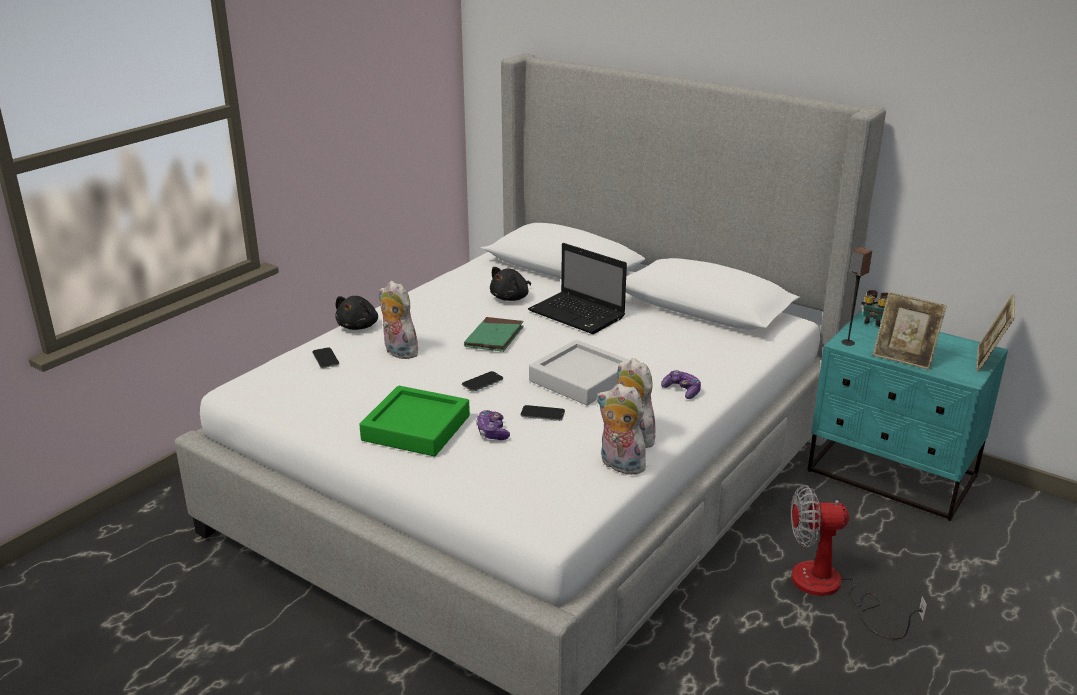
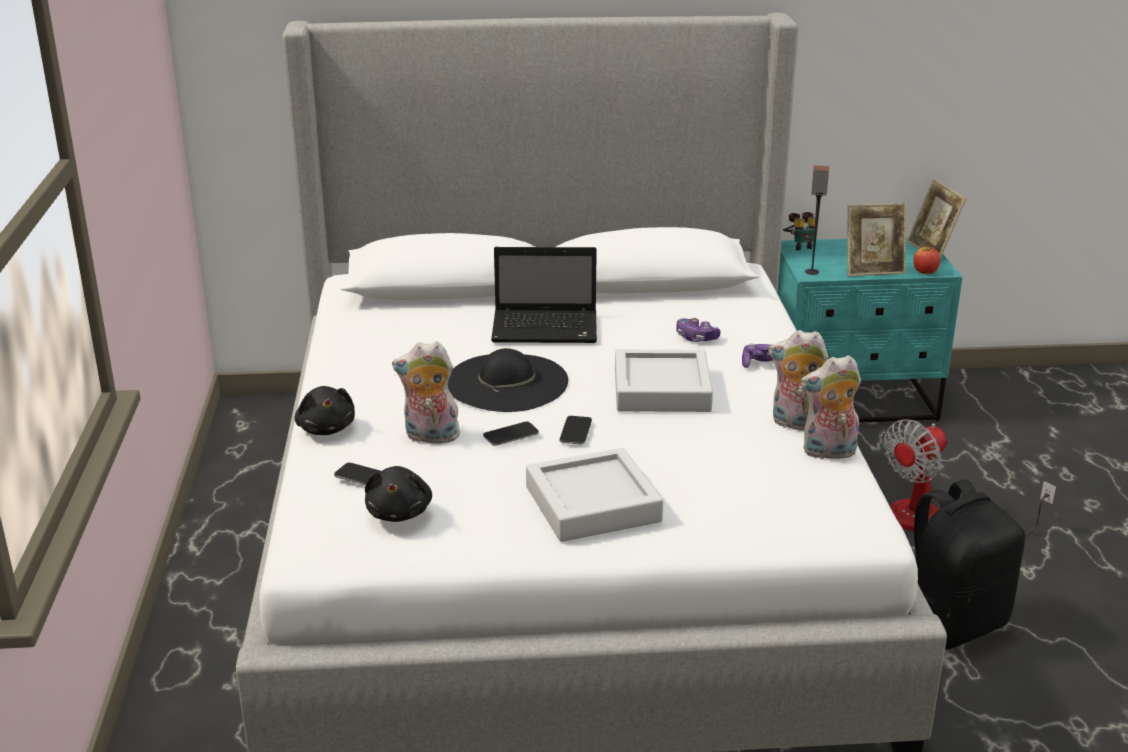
camera: 40 degrees left, 0 degrees up
green tray [359,386,470,456] -> grey tray [526,448,663,542]
green book [464,317,524,352] -> black hat [448,348,568,412]
game controller [476,410,510,440] -> game controller moved to [676,317,721,342]
black plush toy [490,267,531,301] -> black plush toy moved to [365,466,432,522]
phone [521,405,565,421] -> phone moved to [483,422,539,446]
none -> apple [913,247,940,274]
none -> black backpack [914,479,1025,649]

